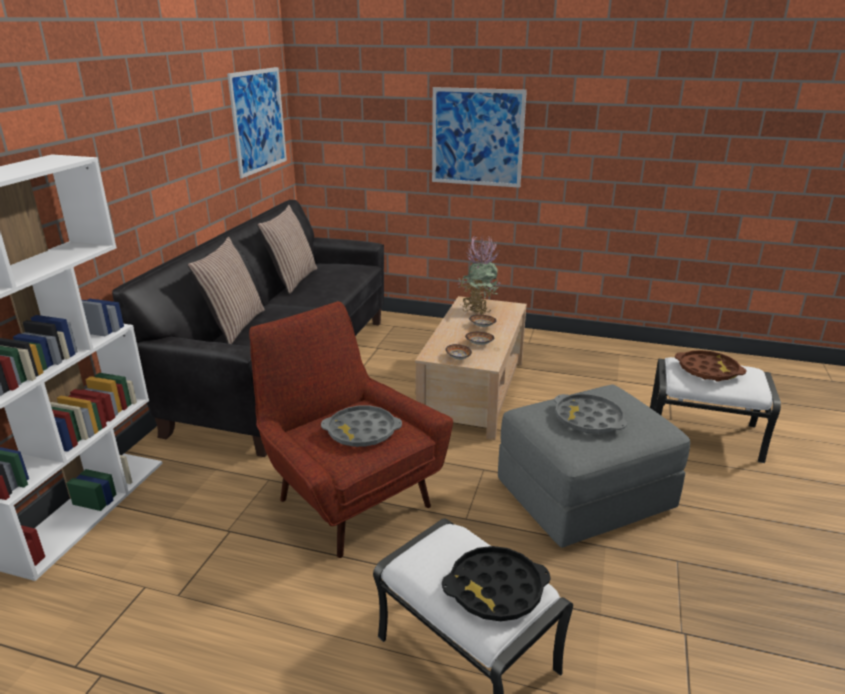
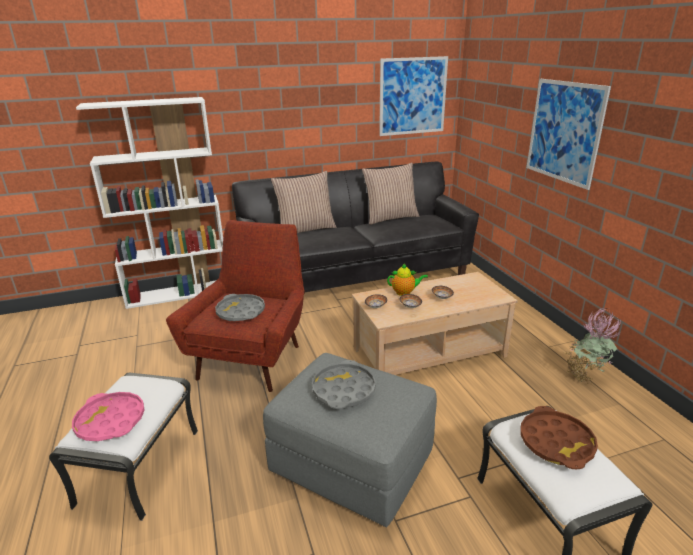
camera: 55 degrees right, 0 degrees up
black tray [442,546,551,621] -> pink tray [72,392,145,441]
potted plant [458,236,502,315] -> potted plant moved to [564,308,621,384]
none -> teapot [387,263,428,296]

